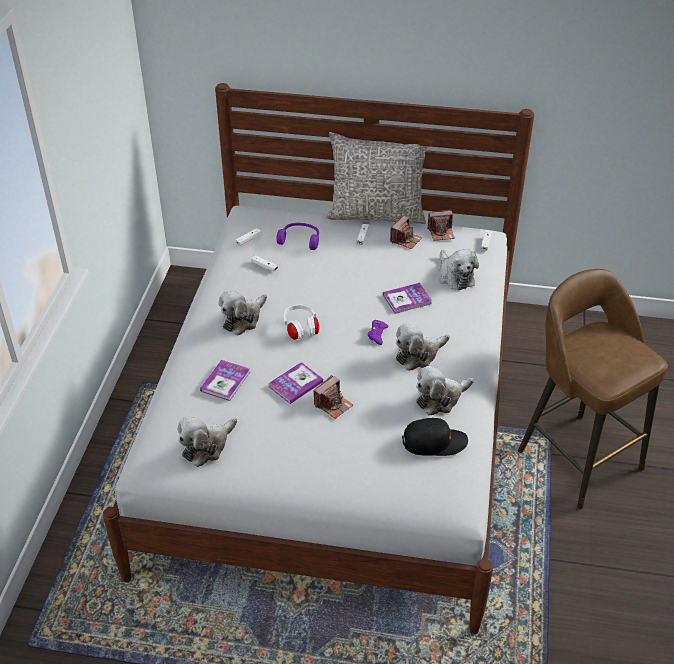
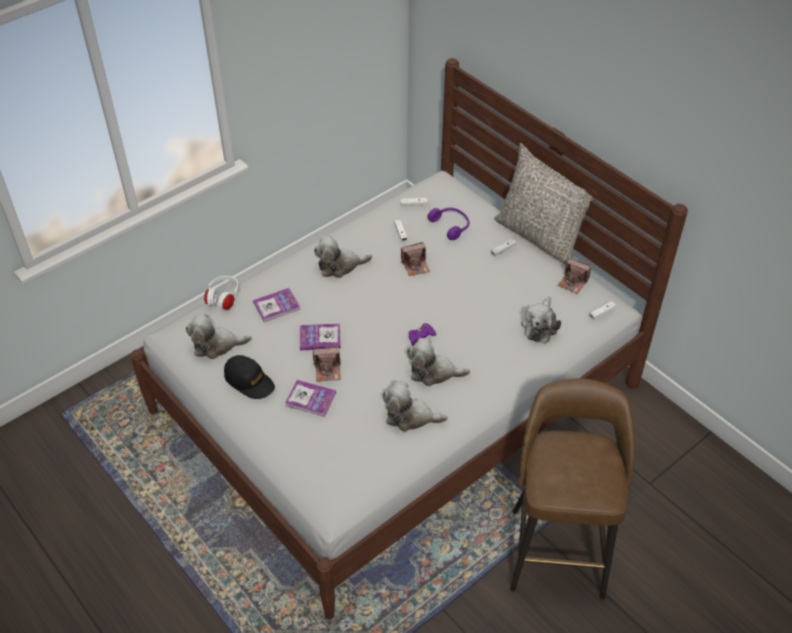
camera: 40 degrees right, 5 degrees up
white headphones [284,305,319,340] -> white headphones moved to [204,276,239,310]
book [383,283,432,314] -> book moved to [285,380,336,417]
camera [390,215,422,249] -> camera moved to [401,242,430,276]
black cap [402,418,468,456] -> black cap moved to [224,355,275,399]

